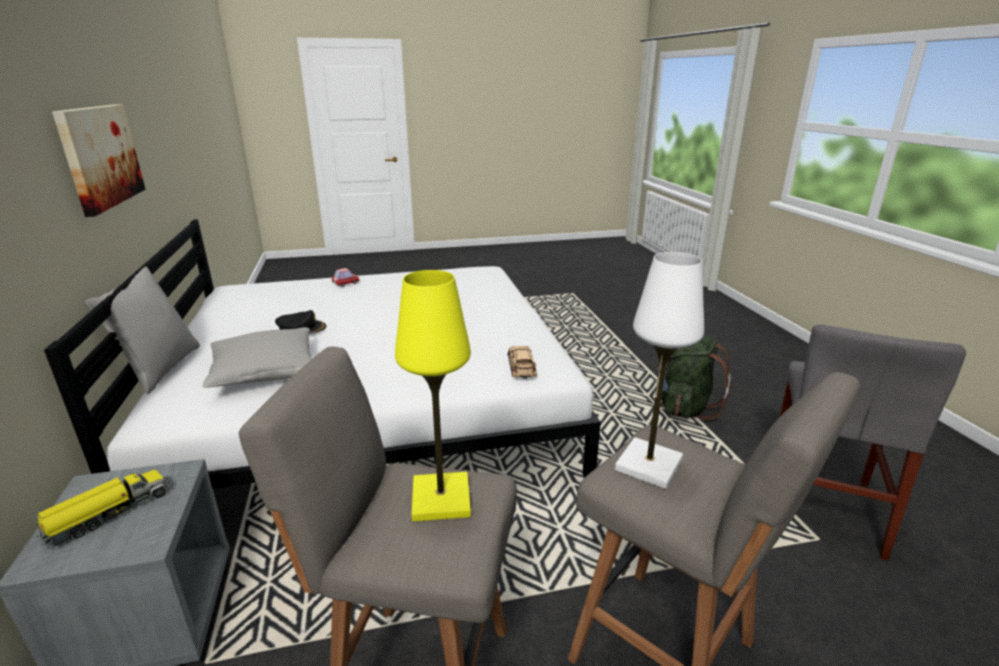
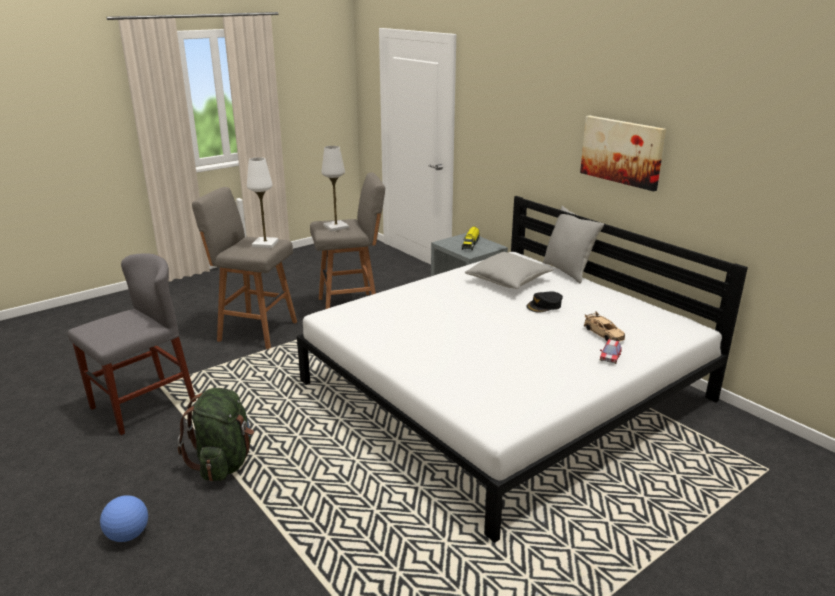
camera: 155 degrees right, 0 degrees up
yellow table lamp [395,270,471,522] -> white table lamp [321,146,349,232]
beige toy car [507,346,537,379] -> beige toy car moved to [583,311,625,342]
grey chair [779,324,966,561] -> grey chair turned 45 degrees clockwise [68,253,196,435]
none -> football [100,495,148,542]

